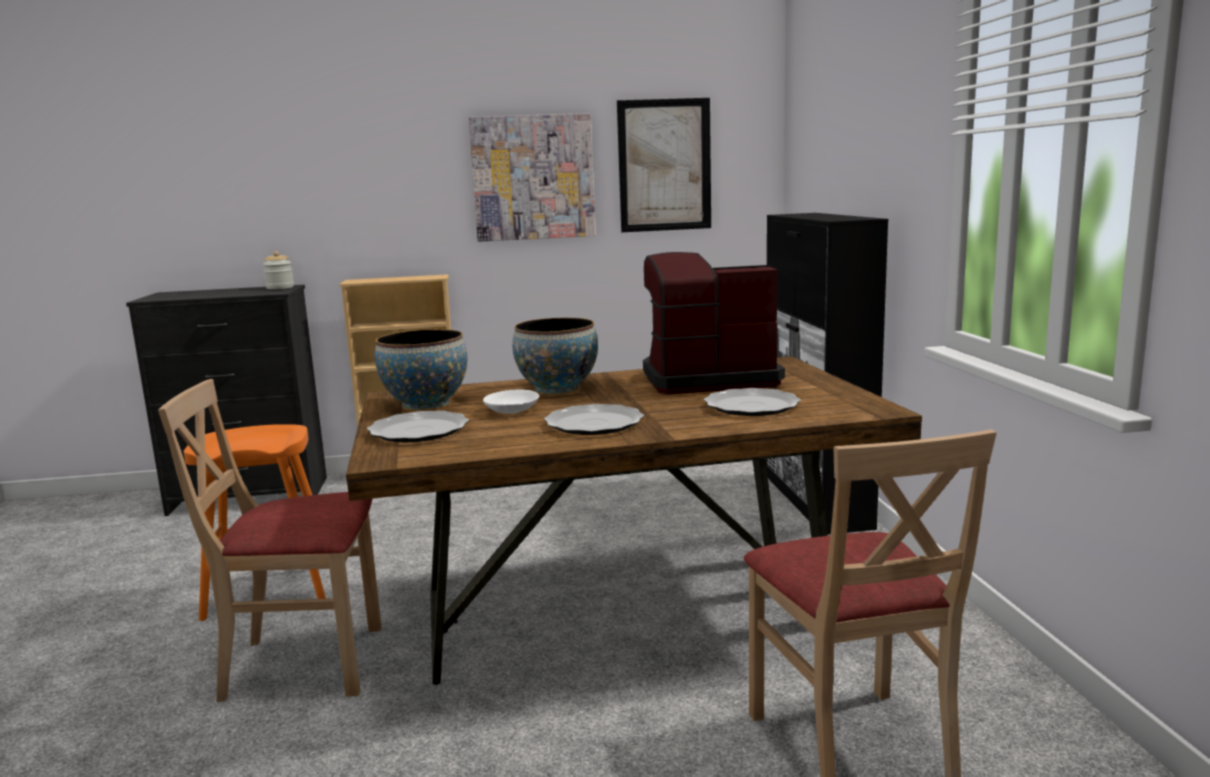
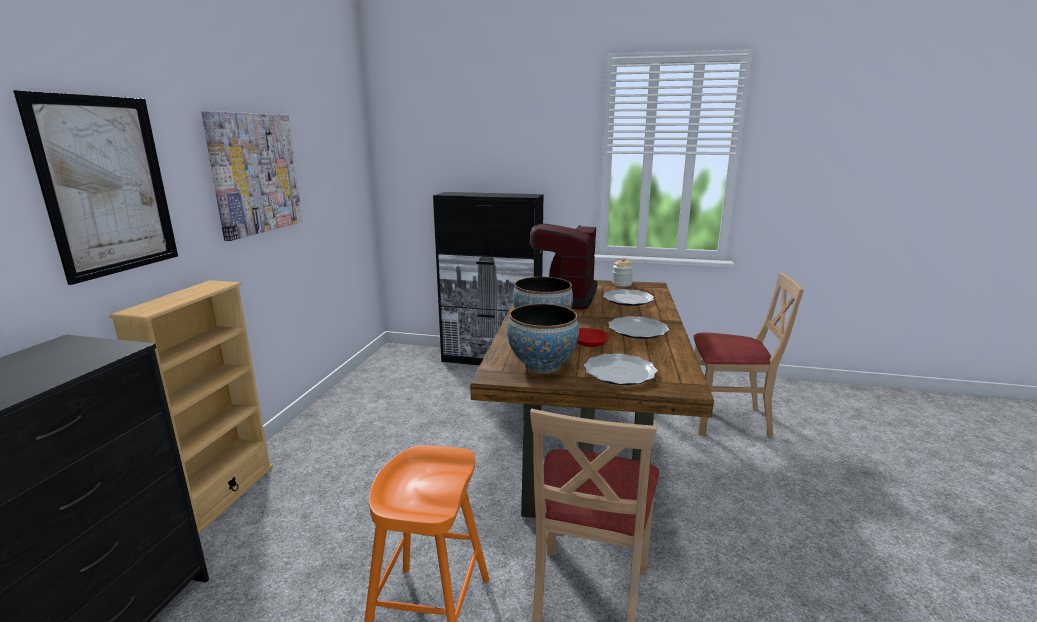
camera: 70 degrees left, 5 degrees up
jar [263,251,294,289] -> jar moved to [612,258,633,287]
white bowl [483,389,539,414] -> red bowl [577,328,609,347]
picture [617,98,711,232] -> picture moved to [13,90,178,285]

